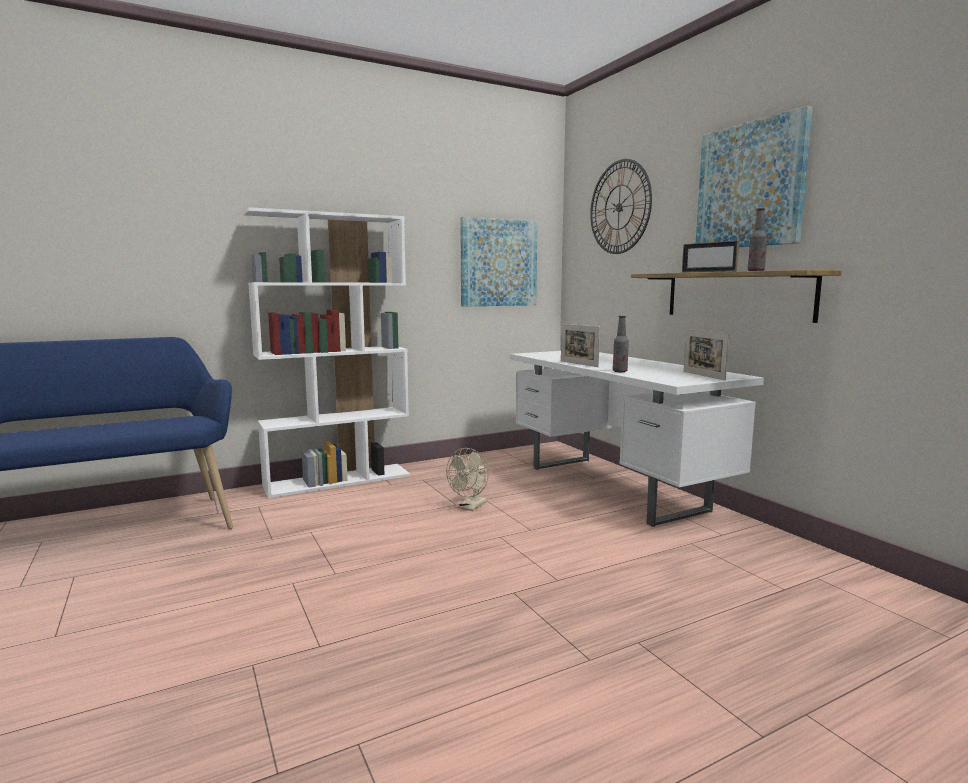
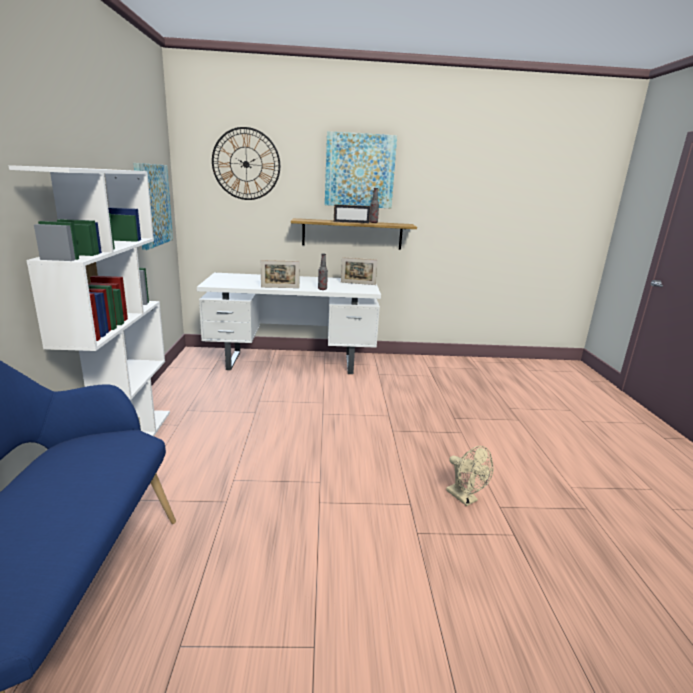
camera: 65 degrees left, 10 degrees up
beige fan [446,448,489,511] -> beige fan moved to [446,446,494,506]

